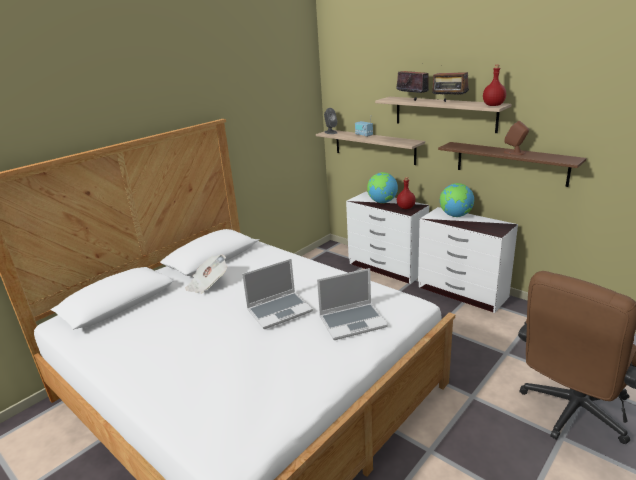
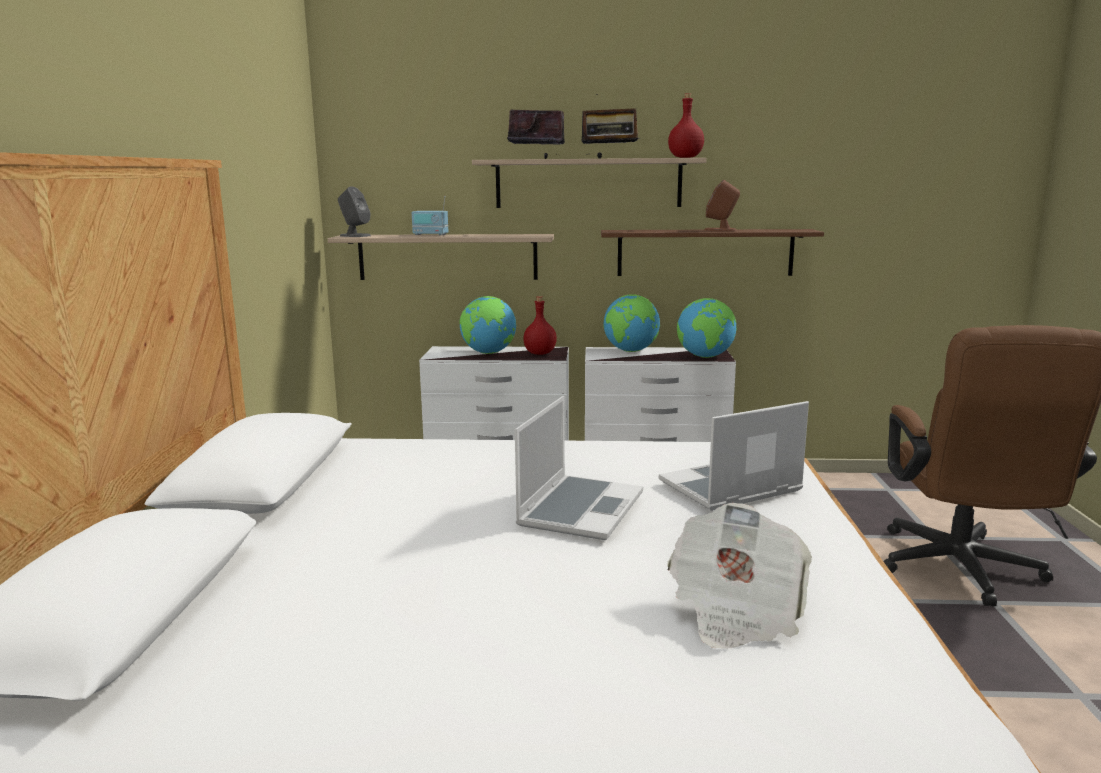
camera: 40 degrees left, 10 degrees down
newspaper [185,255,227,294] -> newspaper moved to [667,503,812,649]
laptop [317,268,388,340] -> laptop turned 150 degrees counterclockwise [659,401,809,511]
none -> globe [677,298,737,358]

